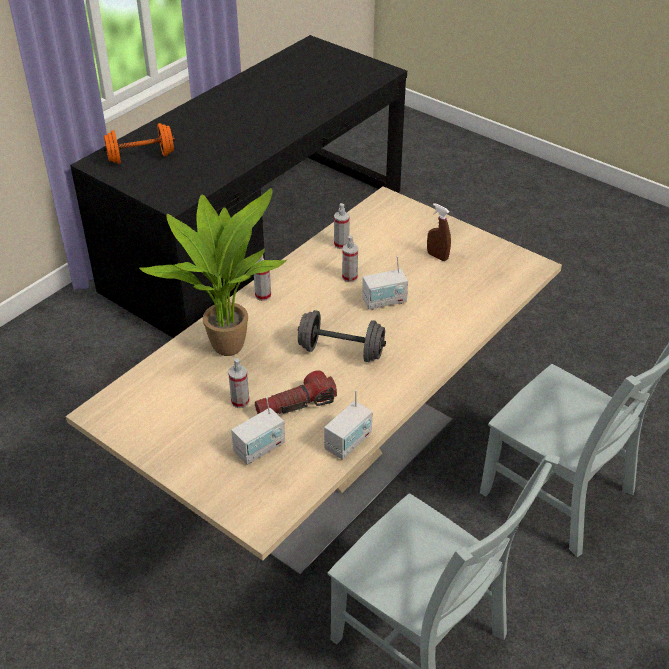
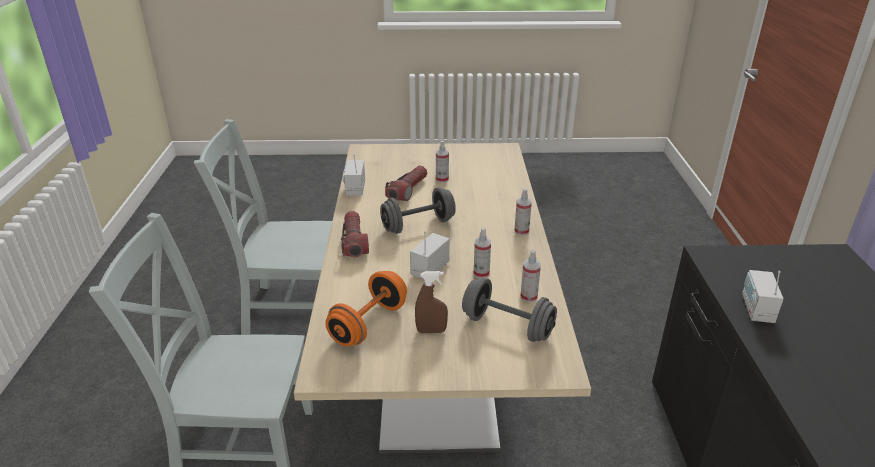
camera: 140 degrees right, 10 degrees down
orange dumbbell [103,123,175,164] -> orange dumbbell moved to [325,271,407,346]
potted plant [139,188,287,356] -> none
radio [231,397,285,465] -> radio moved to [742,270,784,323]
none -> flashlight [341,211,369,258]
none -> grey dumbbell [462,278,557,342]

